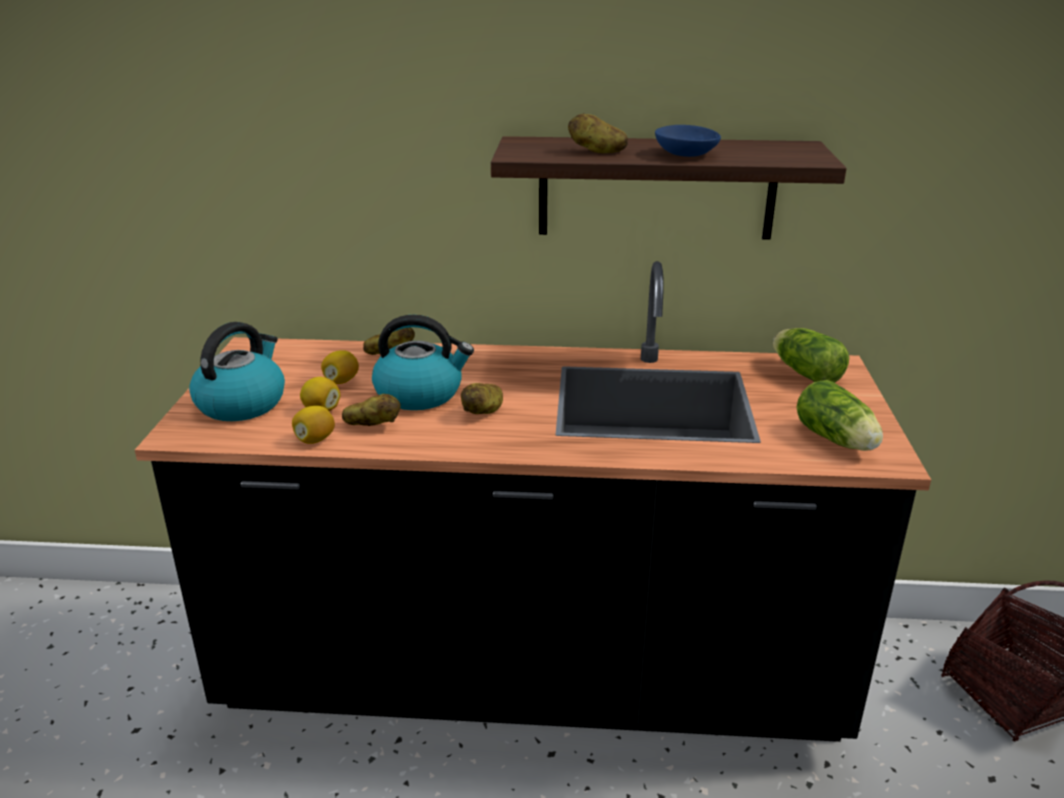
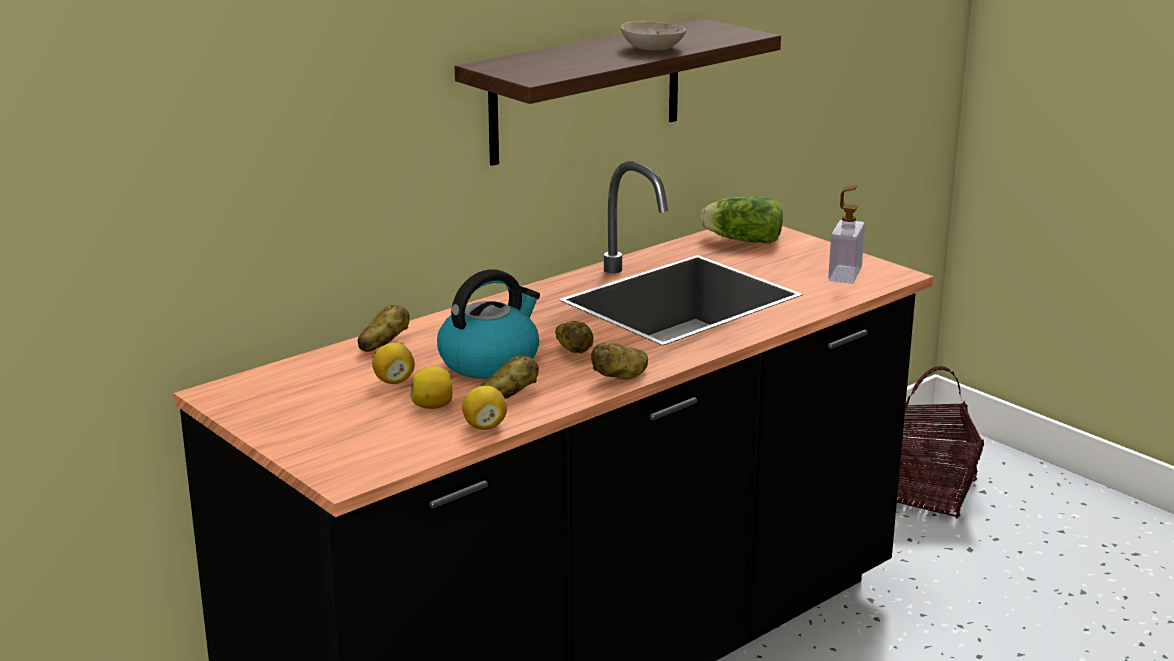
camera: 45 degrees left, 5 degrees down
kettle [189,322,285,421] -> none
potato [568,114,628,153] -> potato moved to [591,342,648,380]
blue bowl [655,125,721,157] -> beige bowl [621,21,686,51]
lettuce [797,380,883,451] -> soap dispenser [828,185,865,284]

